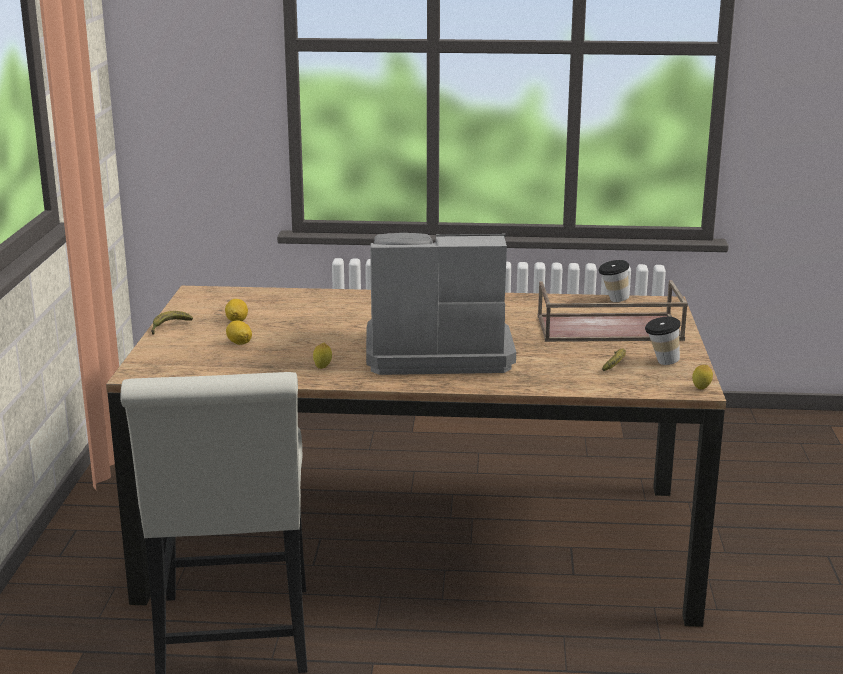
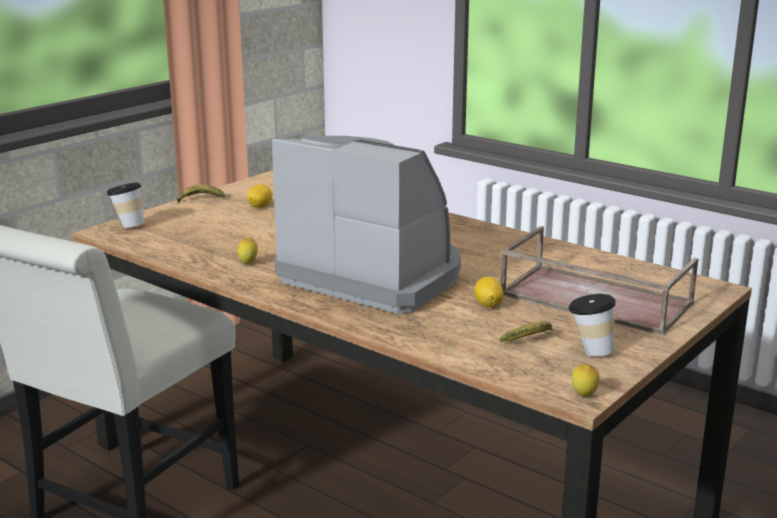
camera: 35 degrees right, 0 degrees up
lemon [226,320,252,345] -> lemon moved to [474,277,504,307]
cup [598,260,629,302] -> cup moved to [107,182,144,228]

